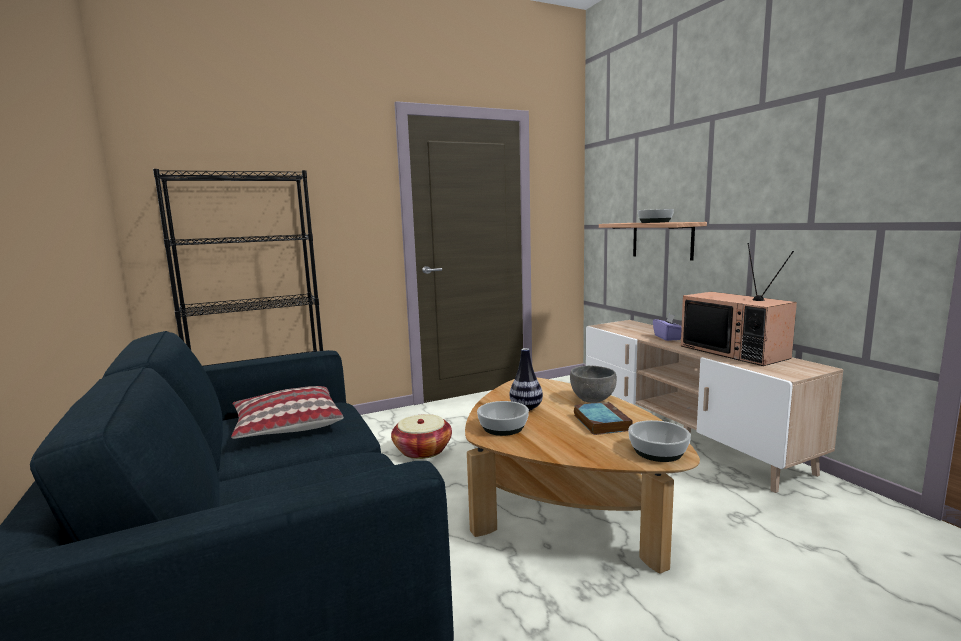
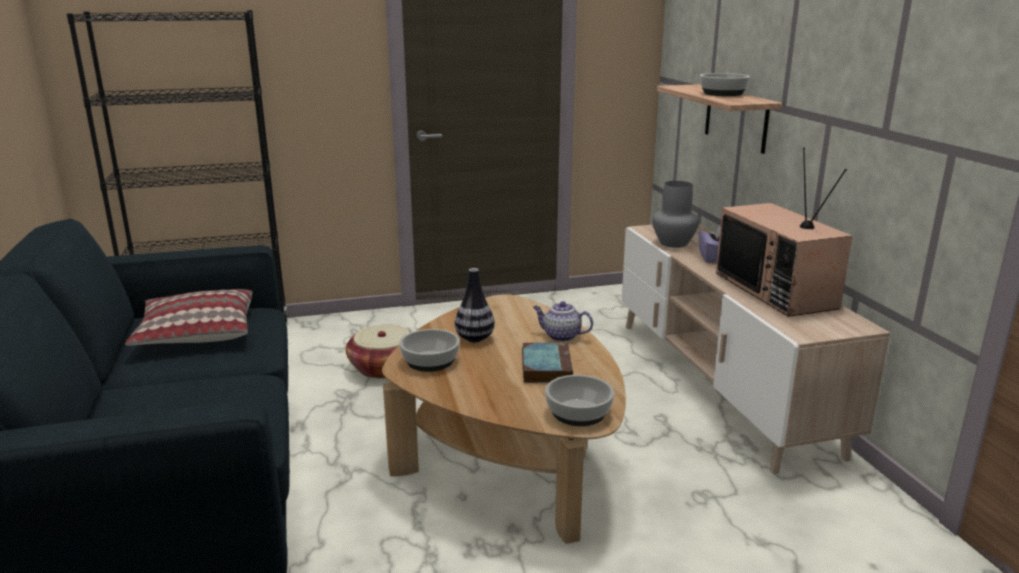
camera: 10 degrees right, 10 degrees up
grey bowl [570,366,617,403] -> teapot [533,301,593,342]
none -> grey vase [652,181,699,248]

